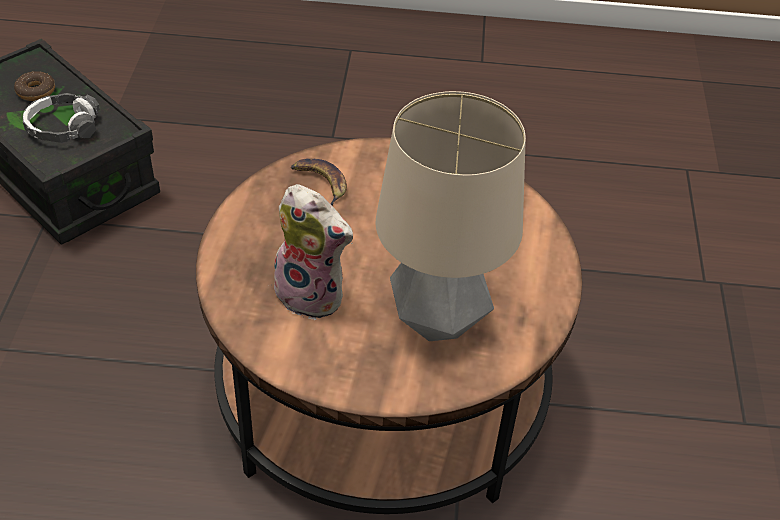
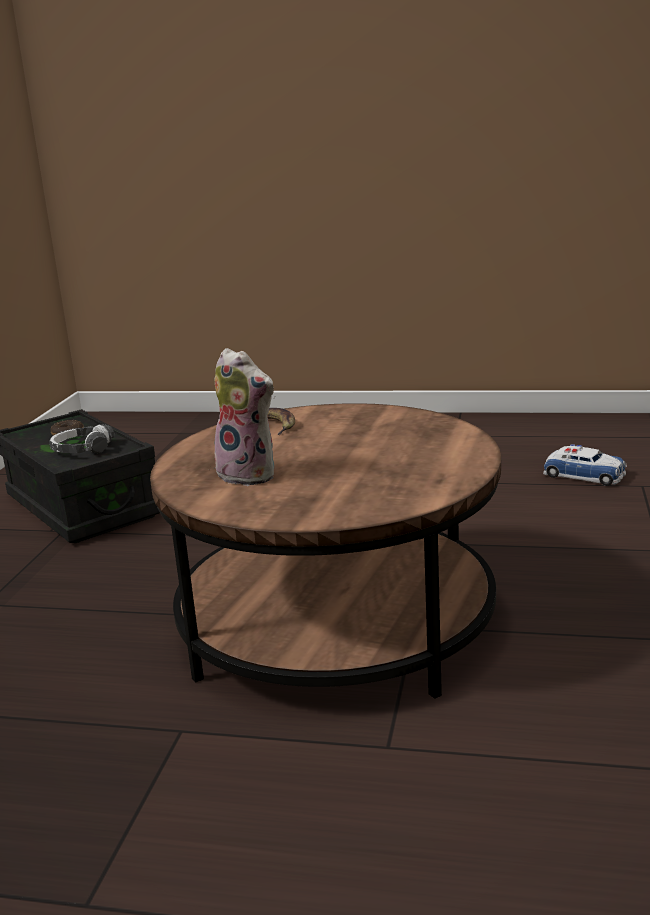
camera: 10 degrees right, 25 degrees down
table lamp [376,91,526,341] -> none
none -> toy car [543,445,626,486]

